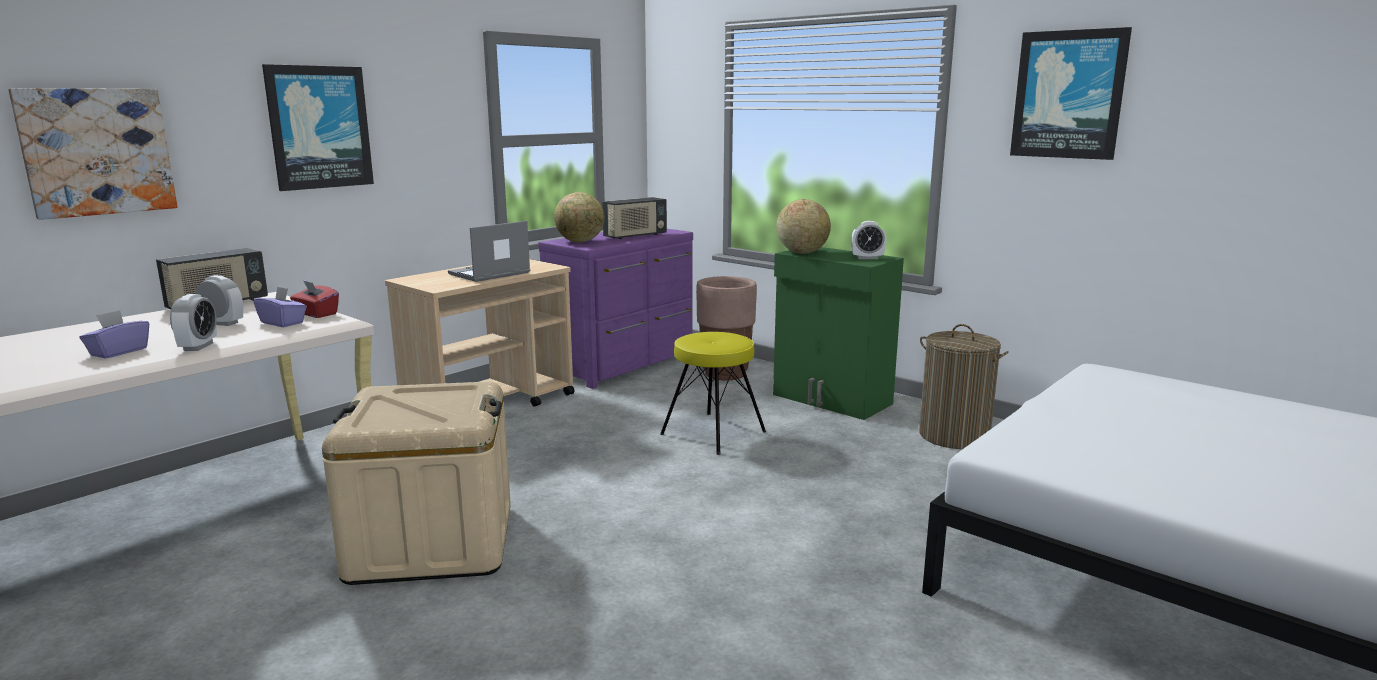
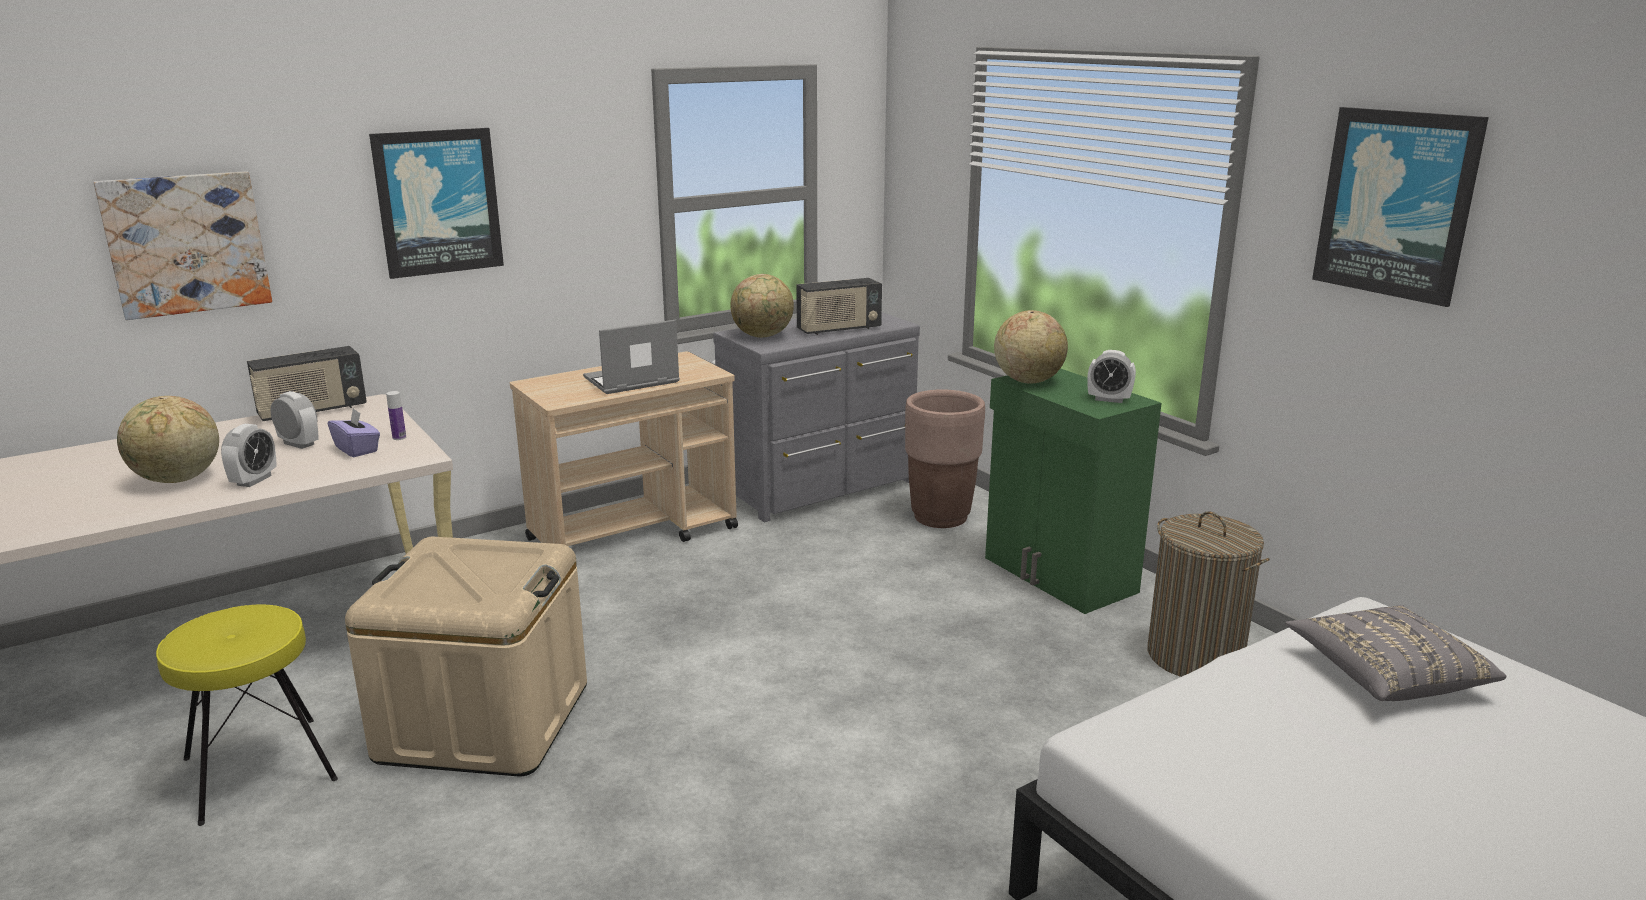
camera: 15 degrees right, 5 degrees up
purple tissue box [79,310,149,359] -> globe [117,396,219,483]
red tissue box [290,280,339,318] -> bottle [386,391,406,440]
purple dresser [538,229,693,389] -> grey dresser [713,312,920,522]
yellow stool [660,332,766,455] -> yellow stool moved to [156,604,338,826]
none -> grey pillow [1285,605,1507,701]

